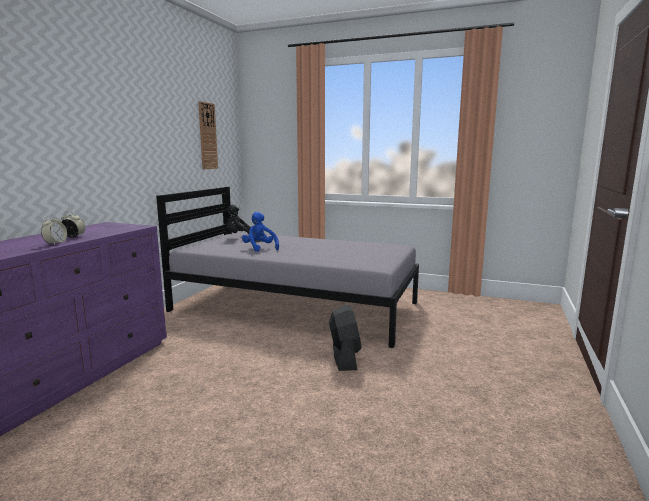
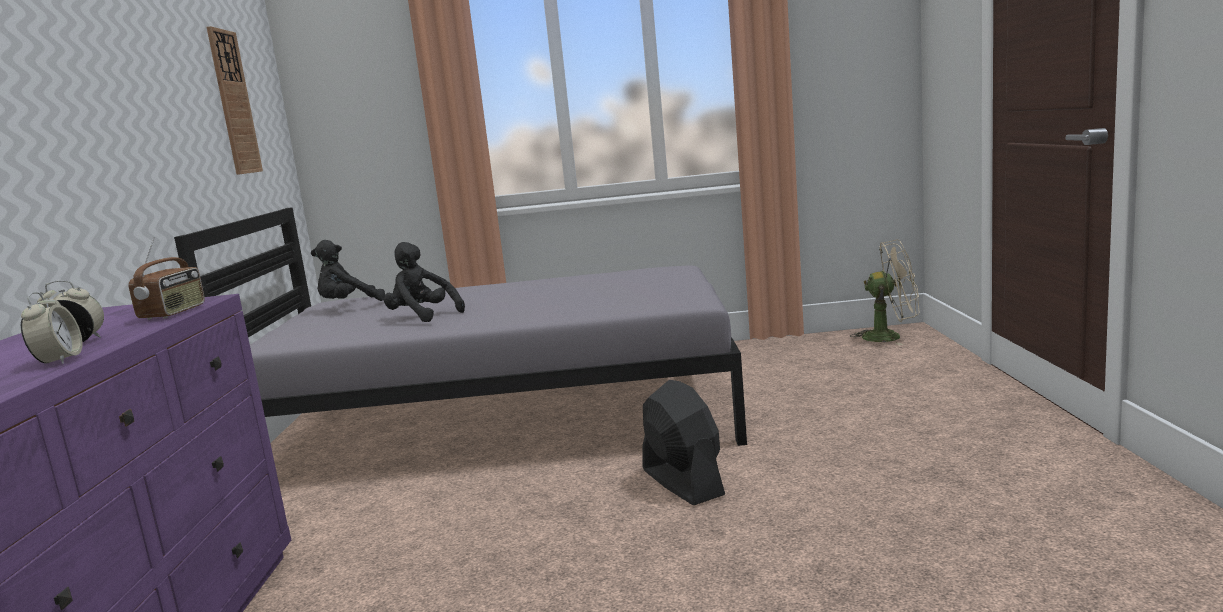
camera: 20 degrees left, 0 degrees up
blue plush toy [242,212,279,252] -> black plush toy [384,242,465,322]
none -> radio [128,237,205,320]
none -> beige fan [850,239,920,346]

